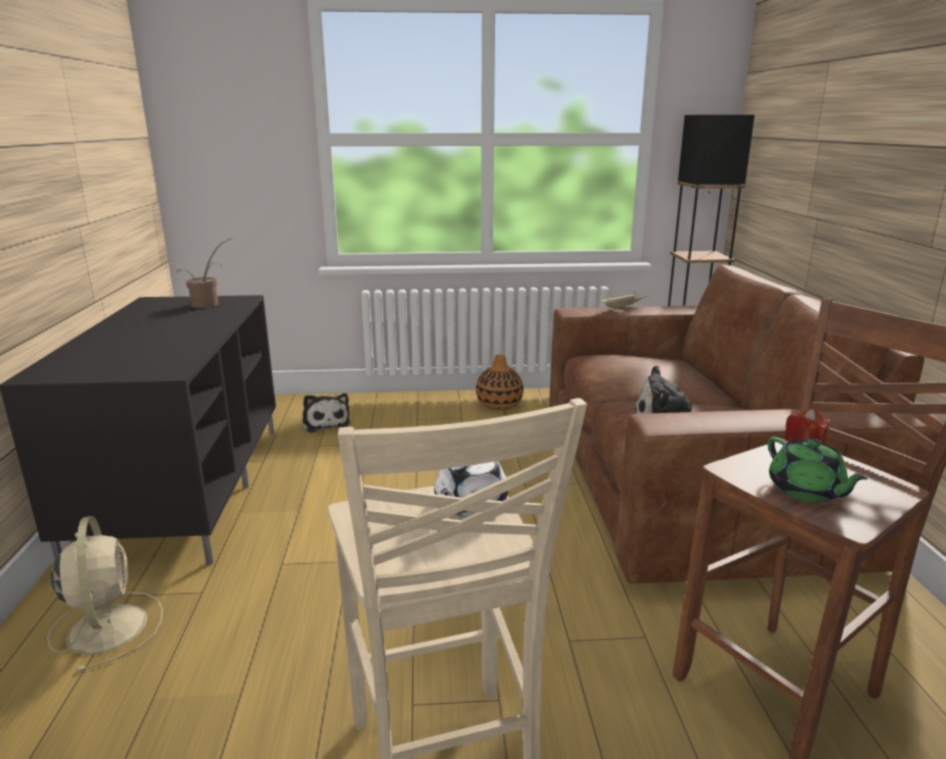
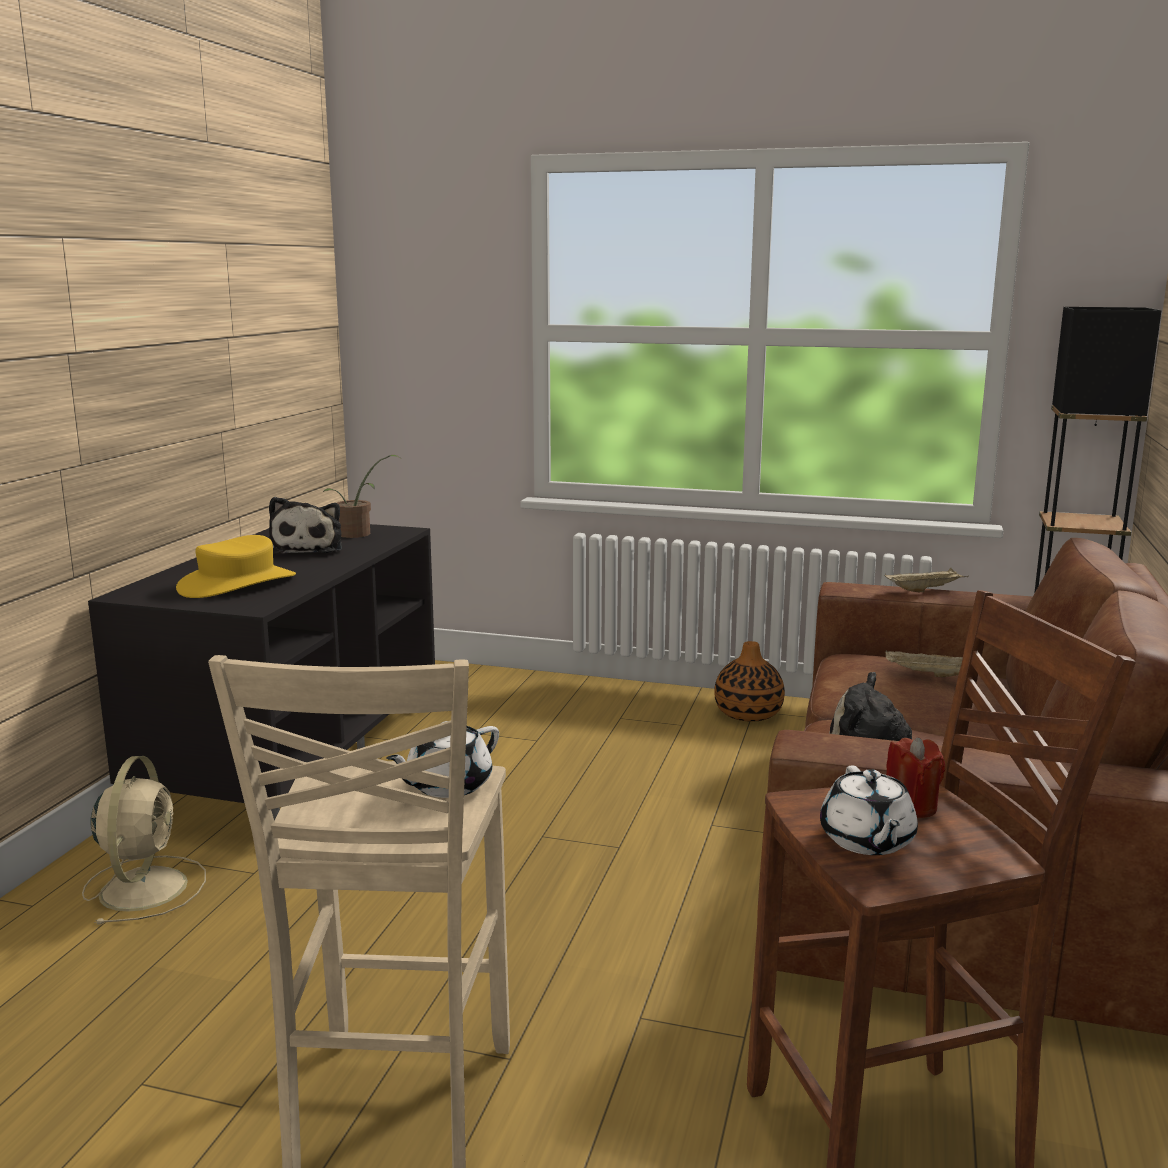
camera: 20 degrees right, 5 degrees down
plush toy [303,393,350,433] -> plush toy moved to [269,497,342,554]
green teapot [768,437,868,503] -> white teapot [820,765,918,855]
none -> yellow hat [176,535,296,598]
none -> beige tray [885,650,963,677]

